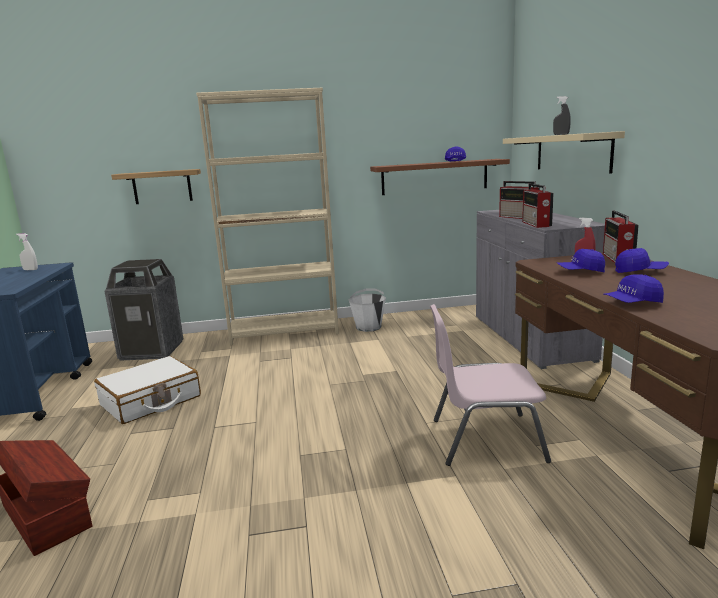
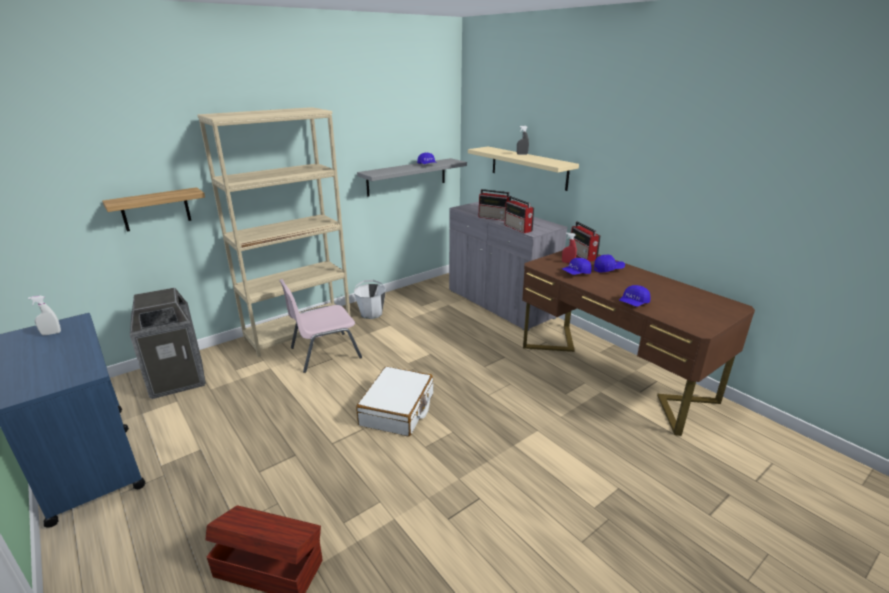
camera: 30 degrees left, 10 degrees up
white suitcase [94,356,201,424] -> white suitcase moved to [356,366,433,437]
brown shelf [370,159,510,195] -> grey shelf [357,158,467,197]
pink chair [430,304,551,466] -> pink chair moved to [279,279,362,373]

